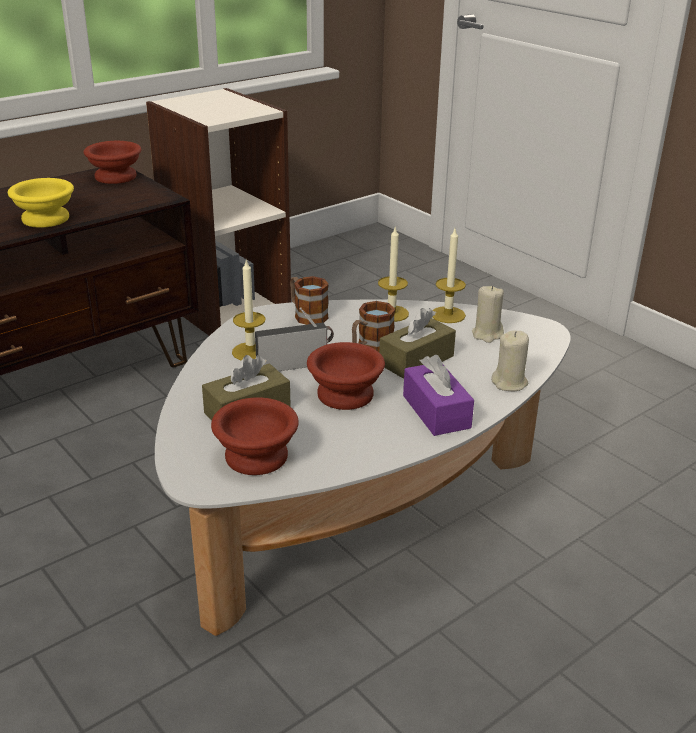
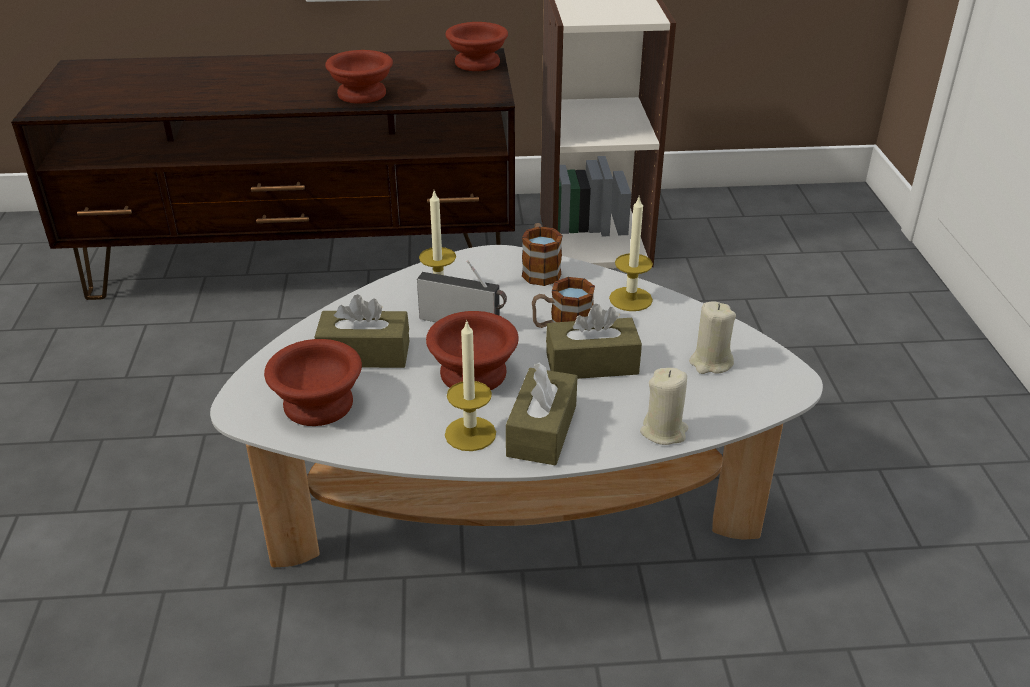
camera: 35 degrees right, 5 degrees up
yellow bowl [8,178,74,228] -> brown bowl [325,50,393,104]
purple tissue box [403,355,474,436] -> brown tissue box [506,363,578,465]
candle [432,229,466,323] -> candle moved to [445,319,496,451]

